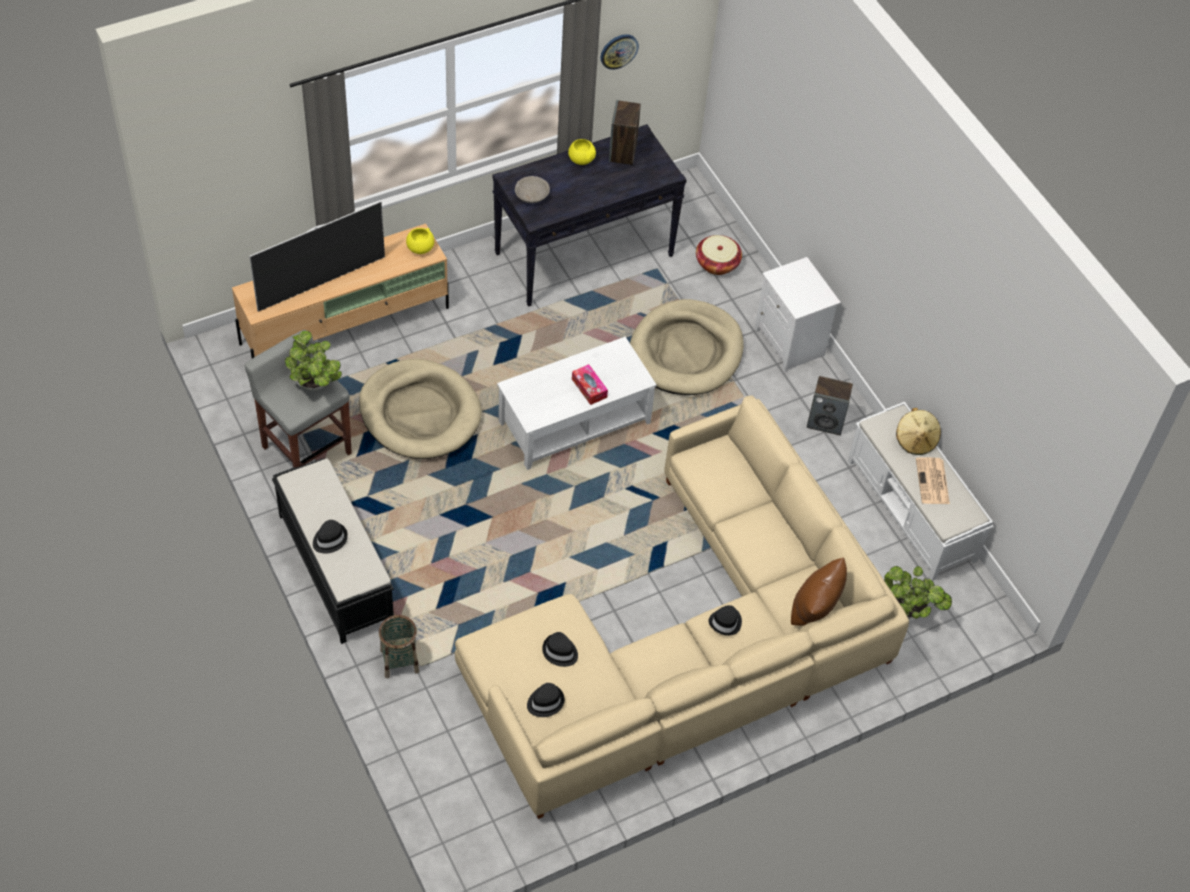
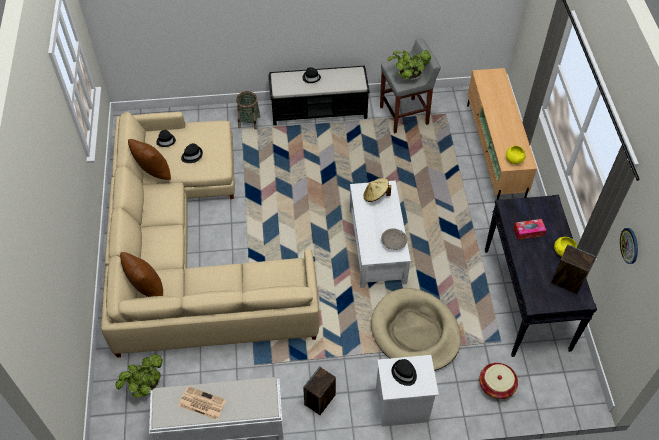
camera: 115 degrees right, 0 degrees up
television [249,201,385,312] -> none
beige dog bed [359,359,482,459] -> none
grey bowl [515,176,550,203] -> grey bowl moved to [381,228,407,250]
tissue box [572,364,608,405] -> tissue box moved to [514,219,546,240]
black hat [708,605,742,636] -> black hat moved to [392,359,417,386]
beige hat [896,408,941,455] -> beige hat moved to [364,178,391,202]
none -> brown pillow [128,139,171,180]

